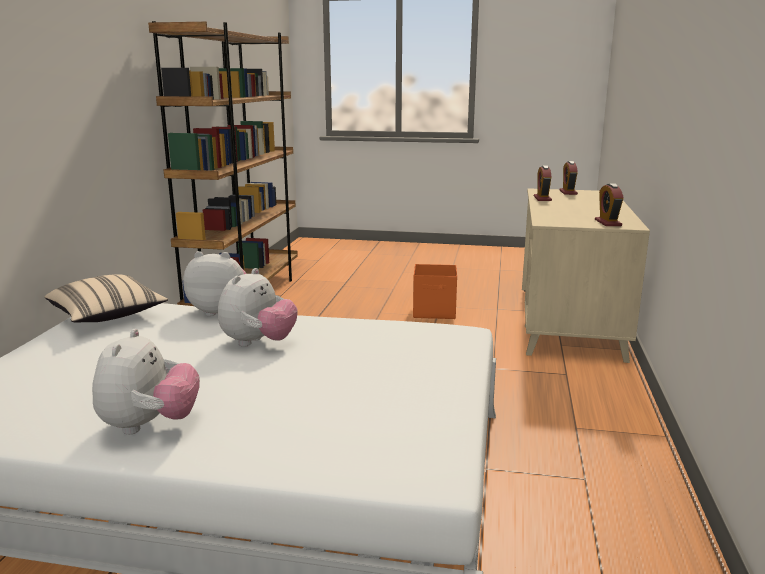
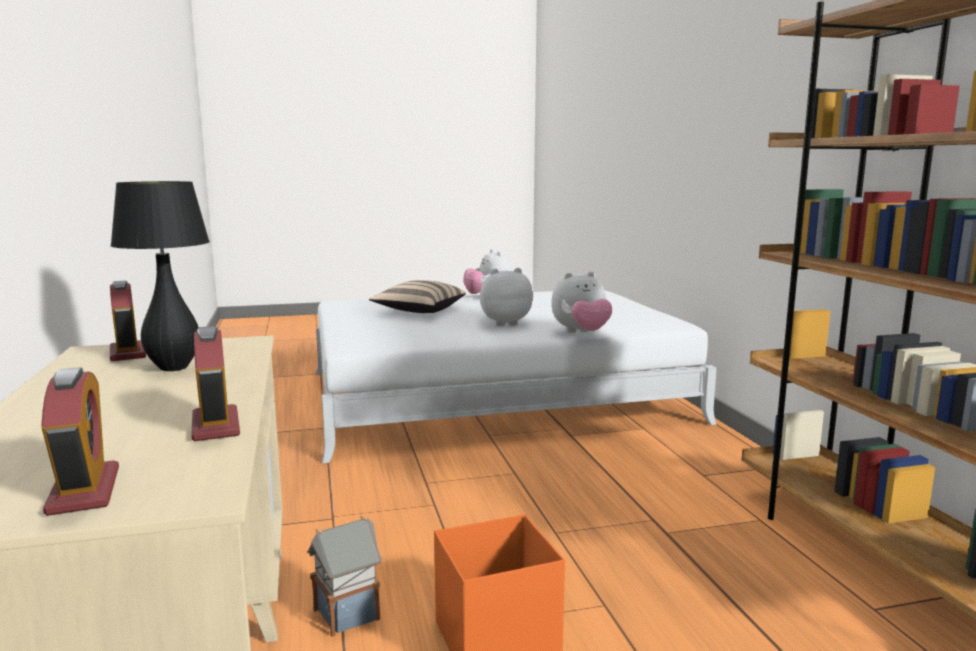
camera: 155 degrees right, 5 degrees down
beige pillow [45,274,168,322] -> beige pillow moved to [369,280,466,313]
plush toy [218,268,298,347] -> plush toy turned 75 degrees clockwise [480,268,533,326]
none -> black table lamp [110,181,210,371]
none -> toy house [307,515,383,637]

